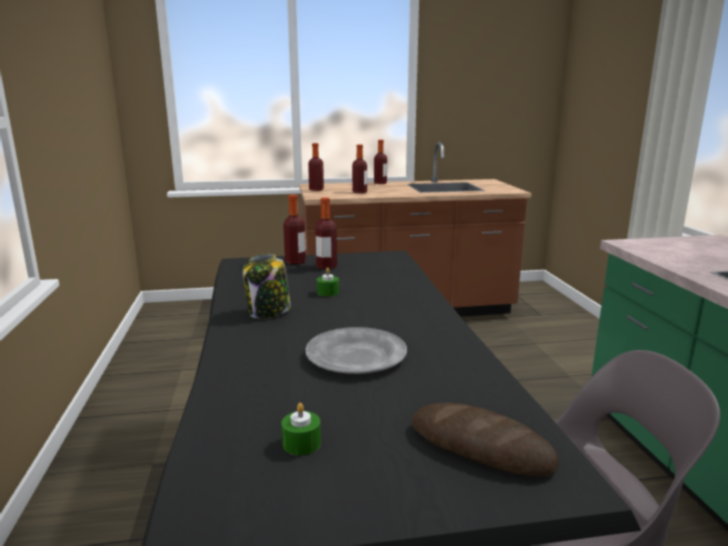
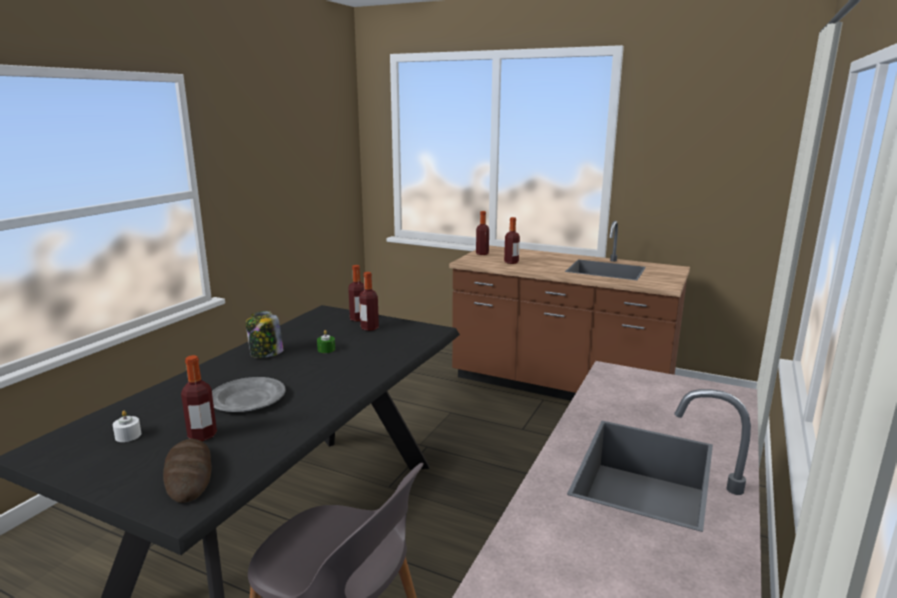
camera: 35 degrees right, 0 degrees up
green candle [281,403,321,455] -> white candle [113,410,142,442]
bottle [374,140,387,184] -> bottle moved to [181,355,217,441]

